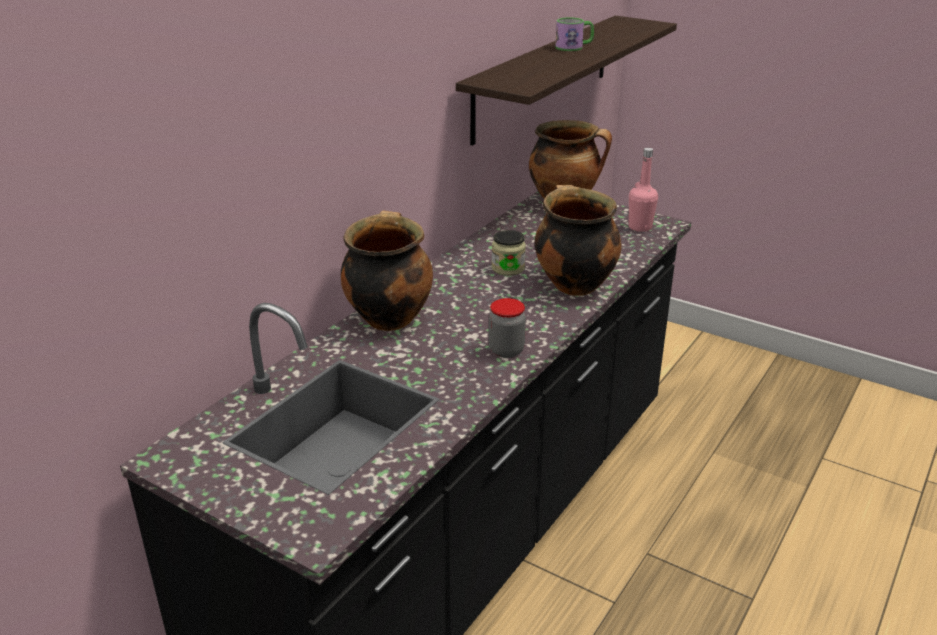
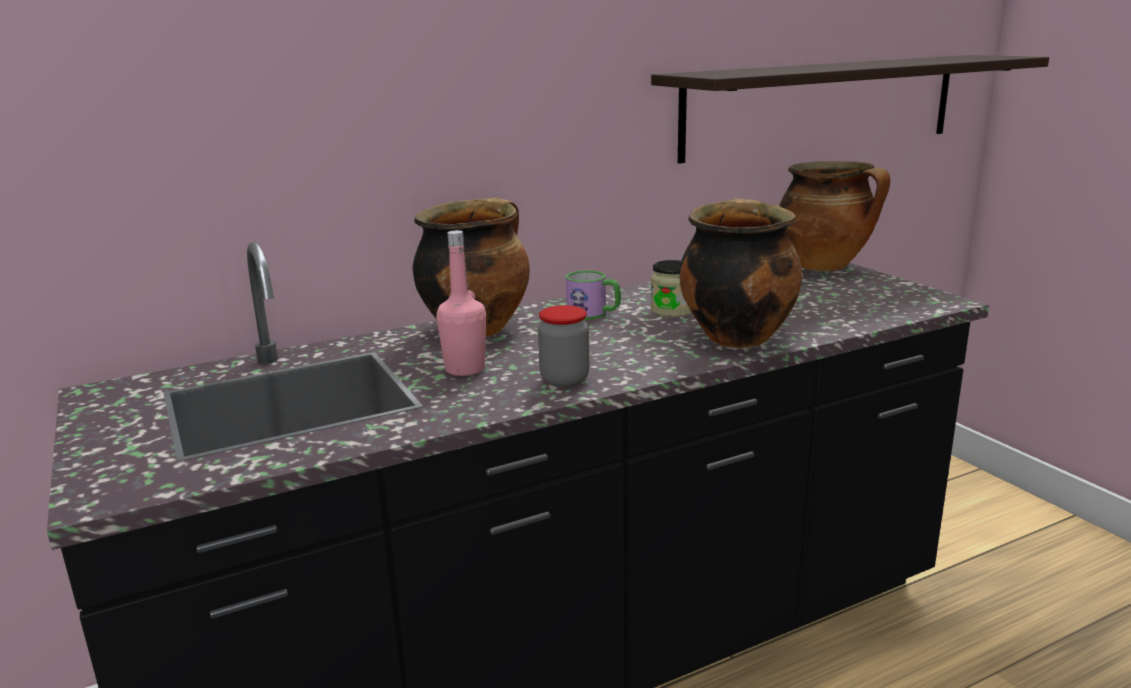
camera: 30 degrees right, 10 degrees down
mug [555,17,594,51] -> mug moved to [566,270,621,320]
pink bottle [629,148,658,232] -> pink bottle moved to [436,230,486,376]

